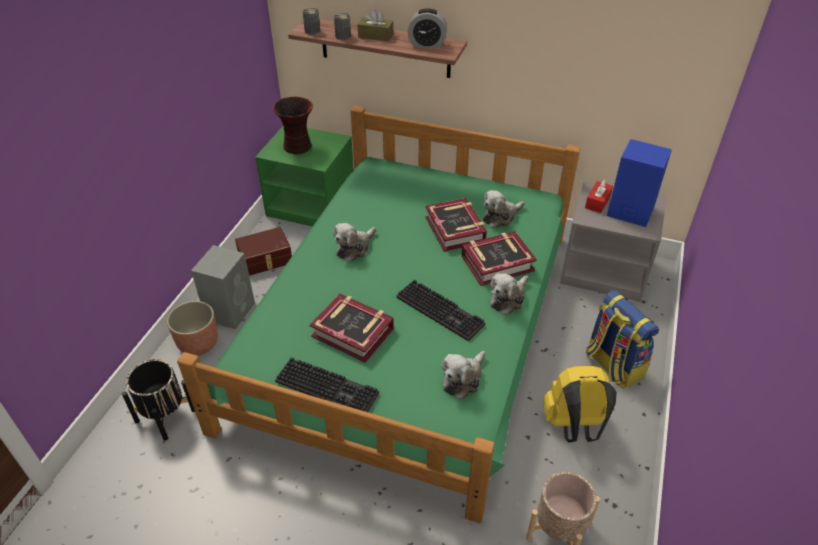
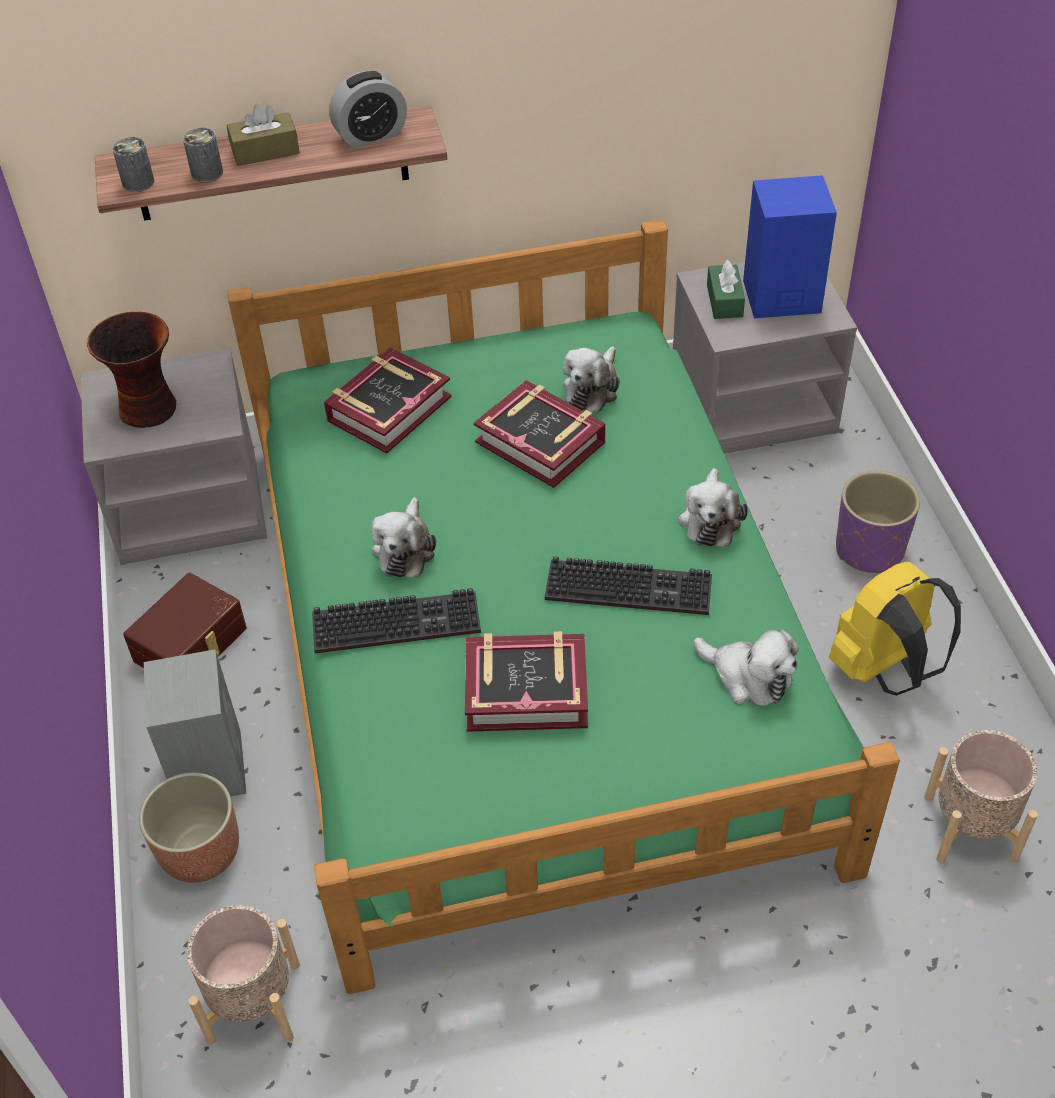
camera: 30 degrees left, 5 degrees up
black planter [122,359,195,441] -> beige planter [187,905,300,1045]
green nightstand [255,126,354,227] -> grey nightstand [81,348,267,565]
keyboard [275,357,379,412] -> keyboard moved to [312,588,481,653]
plush toy [442,351,486,400] -> plush toy turned 60 degrees counterclockwise [694,629,799,706]
book [462,231,537,286] -> book moved to [324,347,452,453]
red tissue box [585,180,613,213] -> green tissue box [707,260,745,319]
backpack [586,290,659,389] -> purple planter [836,471,920,574]

